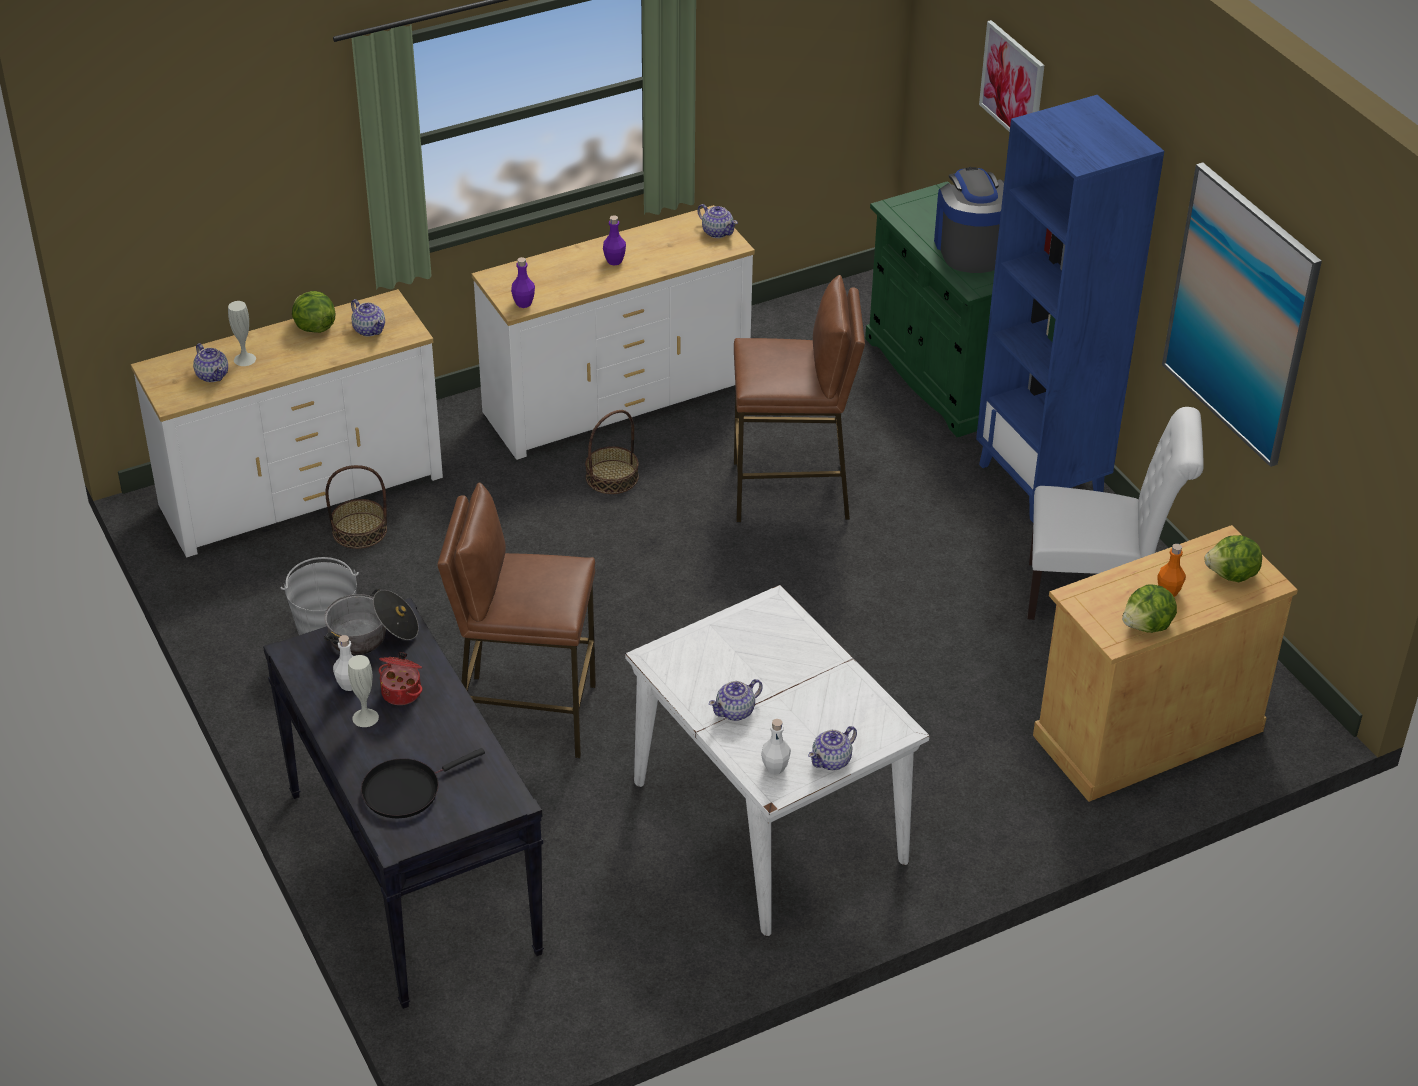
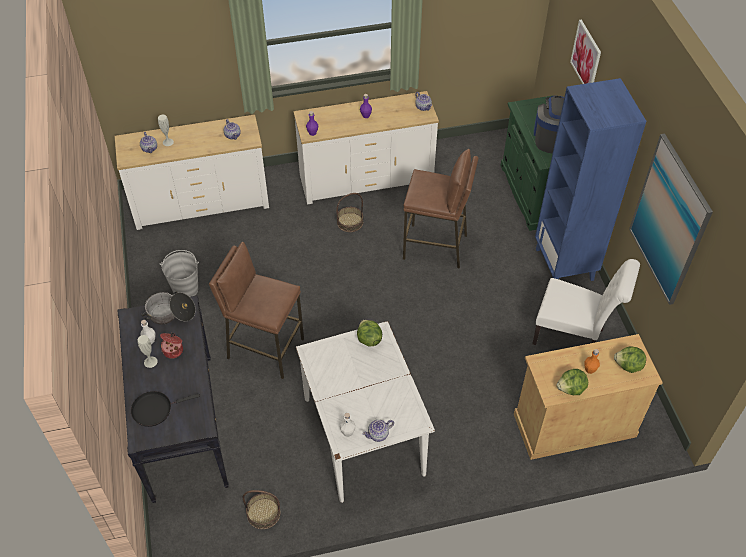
camera: 15 degrees right, 10 degrees up
lettuce [292,291,335,333] -> lettuce moved to [357,320,382,346]
basket [325,465,387,549] -> basket moved to [243,490,280,529]
teapot [709,679,763,721] -> none

